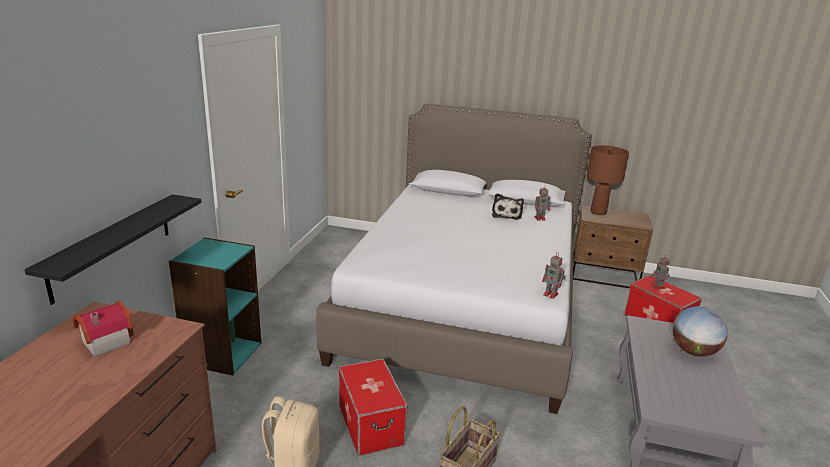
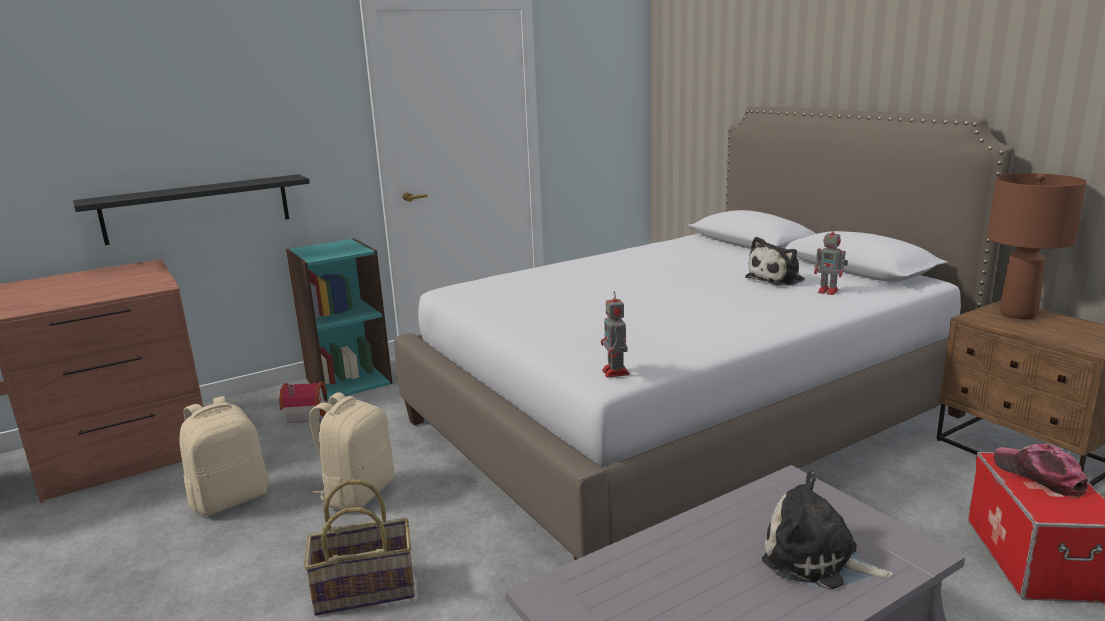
camera: 45 degrees right, 5 degrees down
toy house [72,301,134,357] -> toy house moved to [279,381,328,423]
storage box [339,359,408,456] -> beige backpack [309,393,394,510]
toy robot [652,254,670,290] -> cap [993,444,1088,498]
globe [672,306,728,357] -> plush toy [762,472,893,589]

